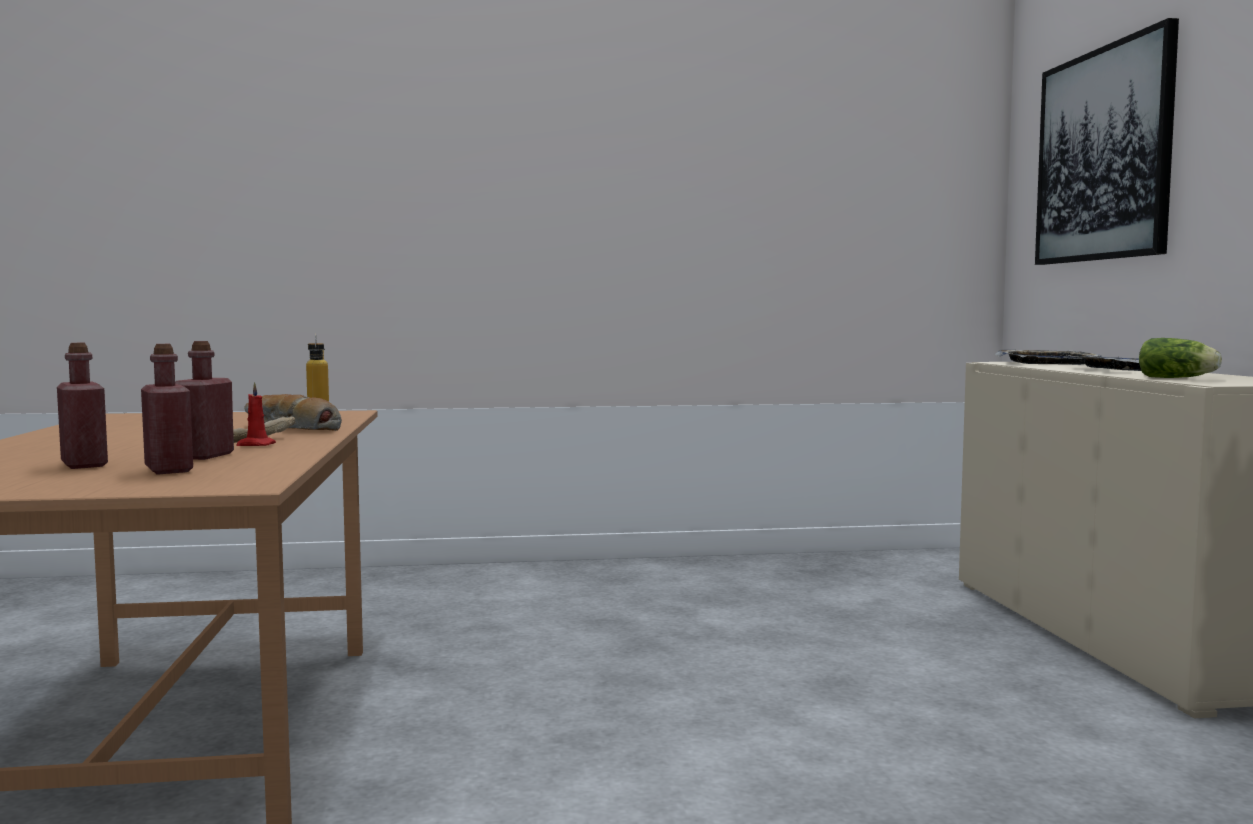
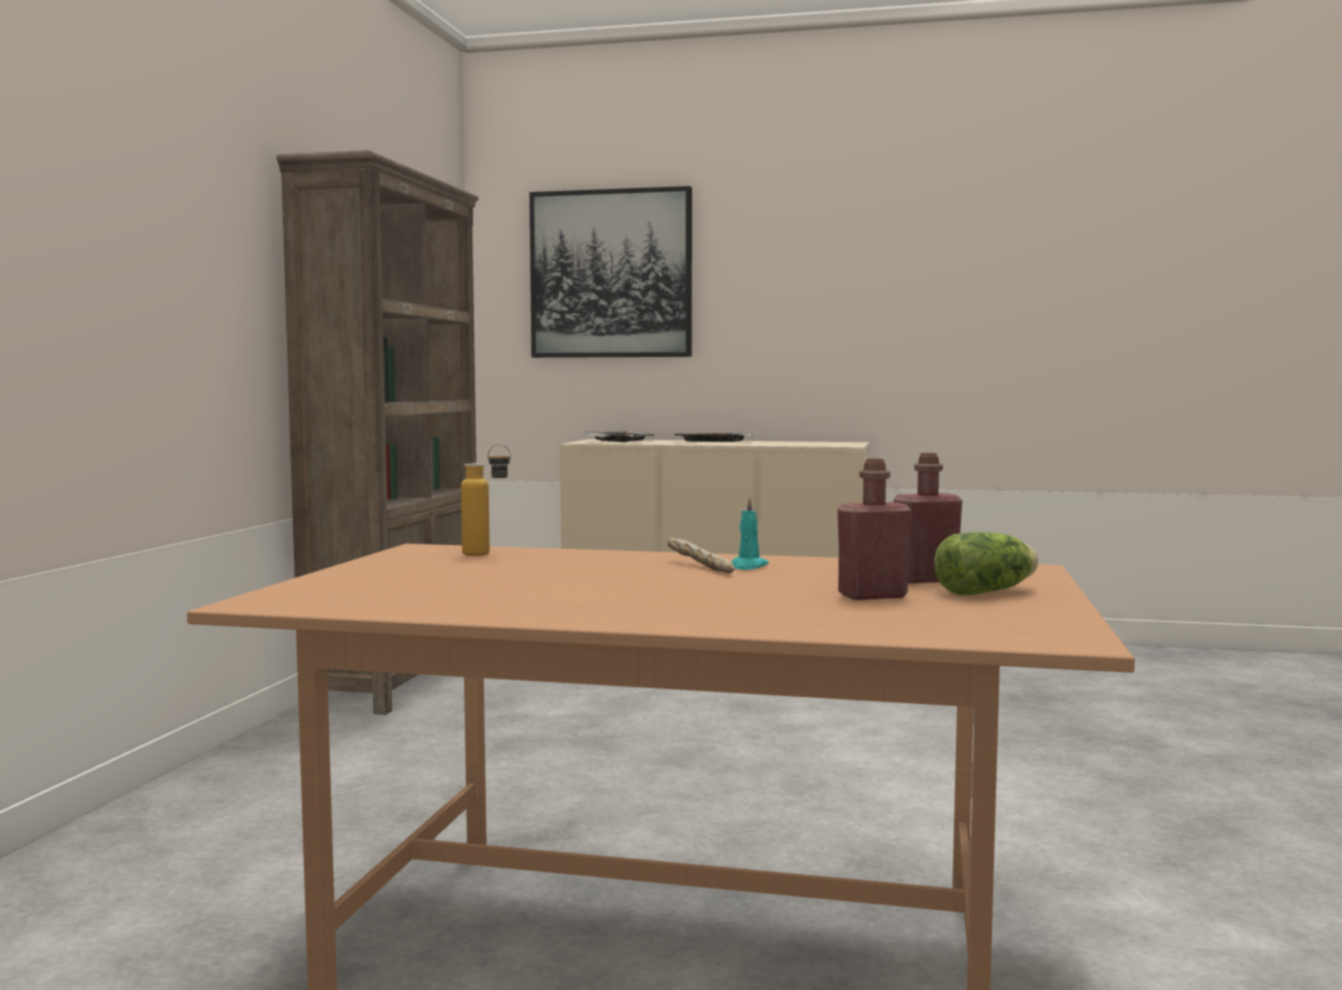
camera: 70 degrees left, 0 degrees up
red bottle [175,341,234,460] -> none
red candle [236,382,276,446] -> turquoise candle [731,496,769,570]
bread [245,394,342,431] -> none
lettuce [1139,338,1222,378] -> lettuce moved to [934,532,1038,596]
none -> brown bookcase [276,150,479,715]

